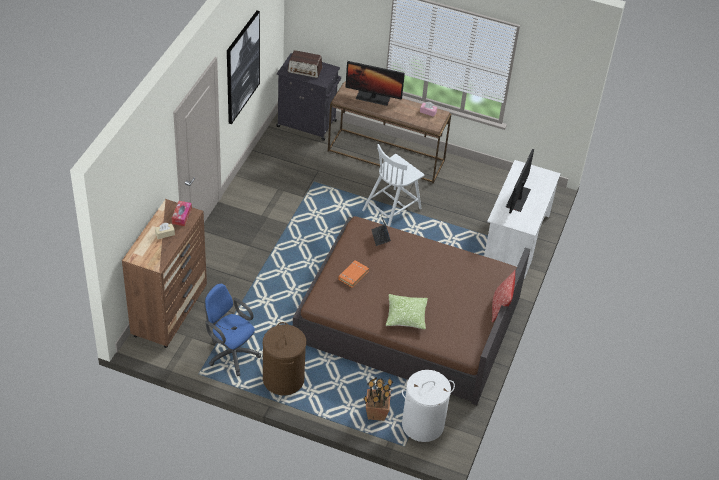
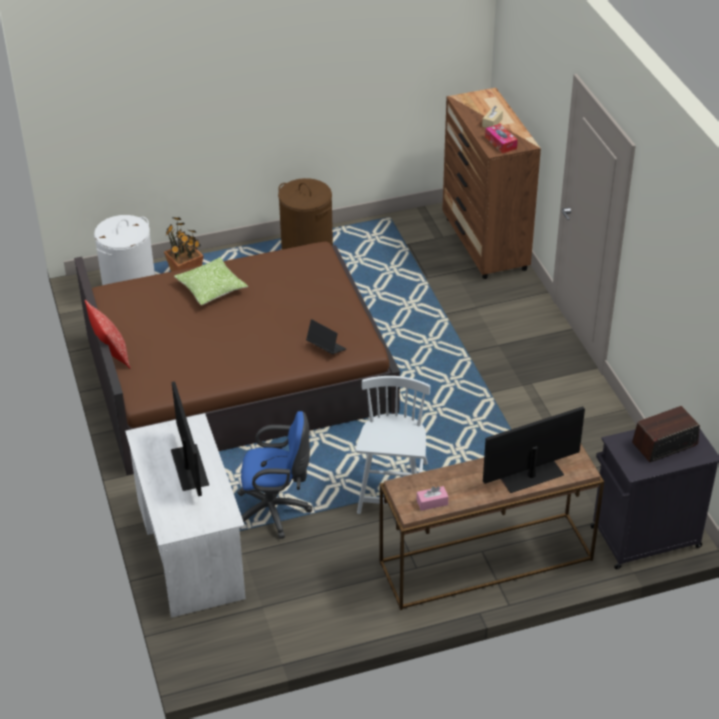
camera: 145 degrees right, 5 degrees down
blue office chair [205,283,261,376] -> blue office chair moved to [237,411,312,539]
picture [227,10,260,124] -> none
orange book [338,260,369,288] -> none

